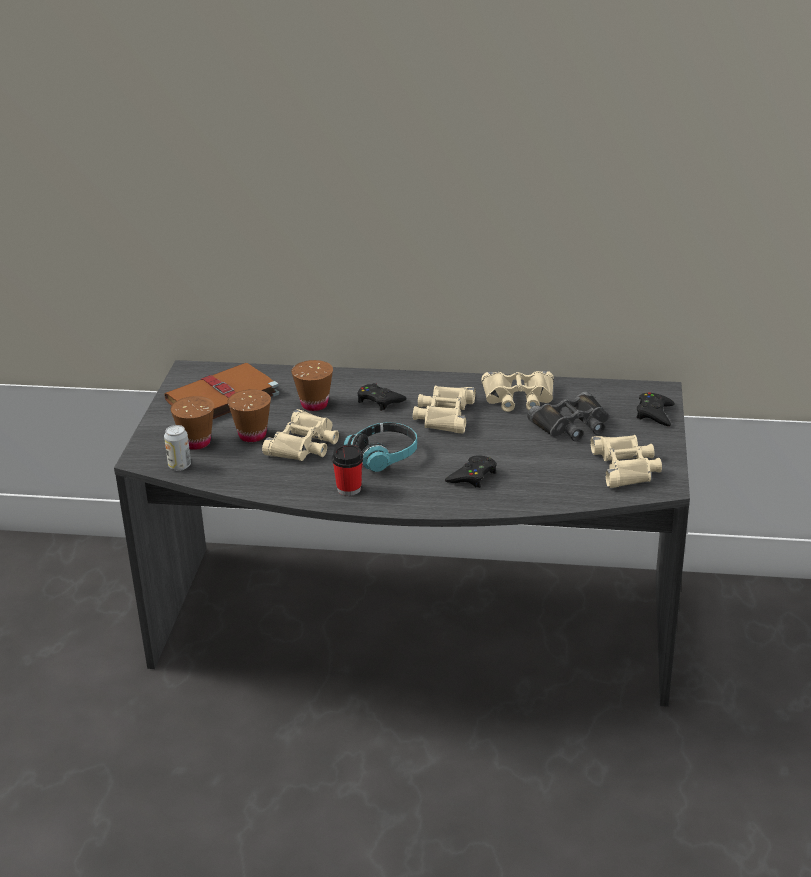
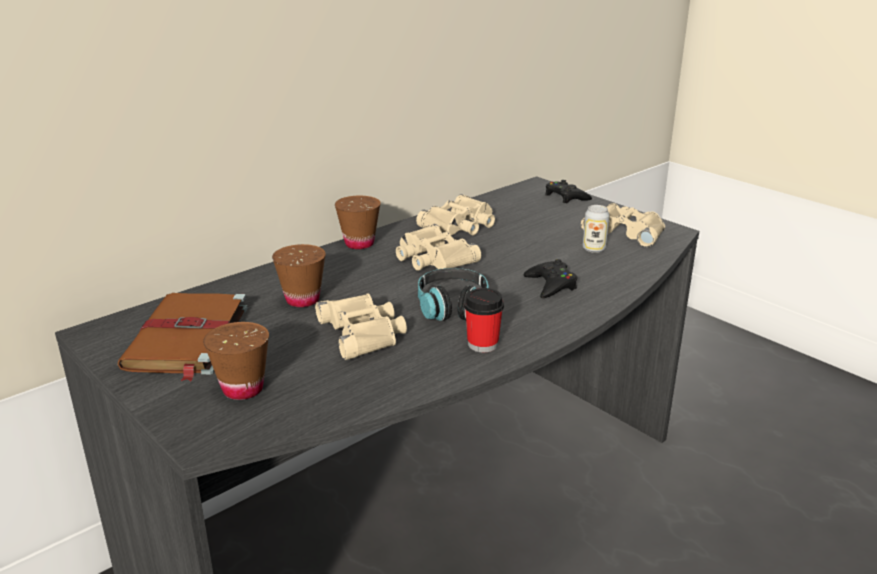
camera: 50 degrees left, 5 degrees down
can [164,425,191,471] -> can moved to [582,205,610,253]
brown cup [228,389,271,442] -> brown cup moved to [335,196,381,249]
black game controller [357,383,407,411] -> none
black binoculars [527,392,609,441] -> none

